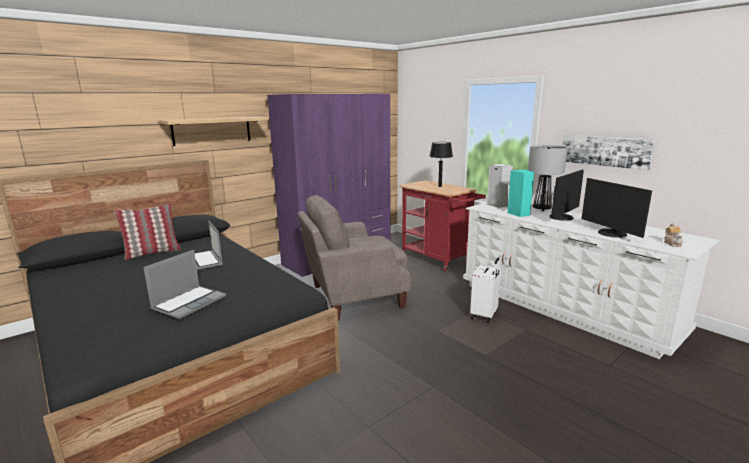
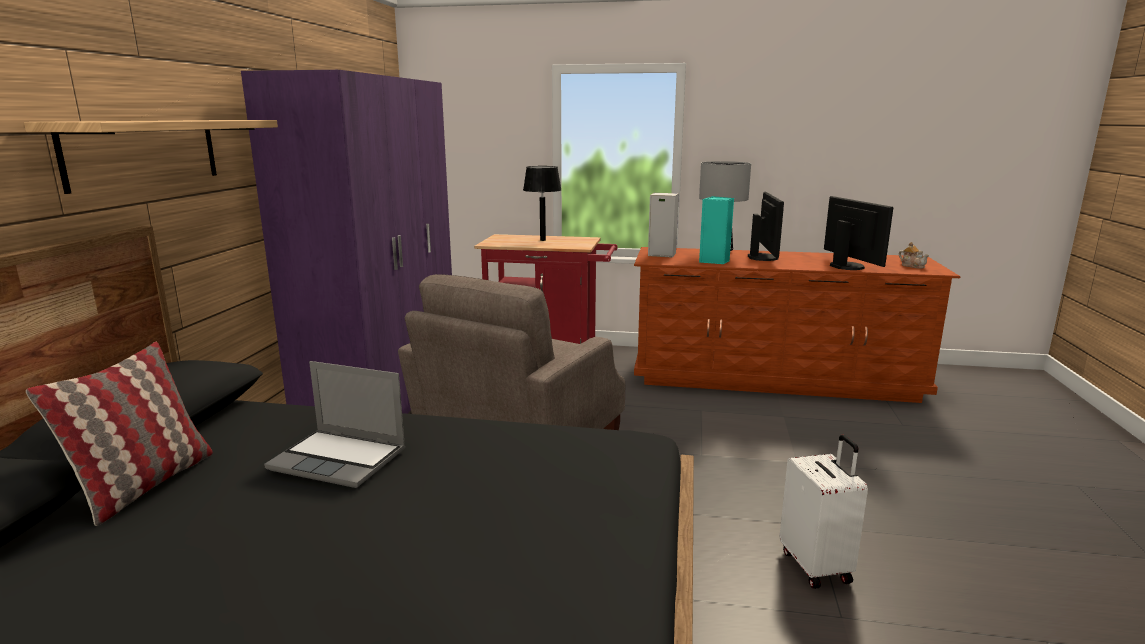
camera: 40 degrees left, 0 degrees up
laptop [143,250,226,319] -> none
white dresser [463,202,719,359] -> brown dresser [634,247,960,403]
white suitcase [470,258,501,323] -> white suitcase moved to [780,434,868,589]
picture [562,134,655,170] -> none
monitor [582,178,652,238] -> monitor turned 135 degrees counterclockwise [824,196,894,270]

